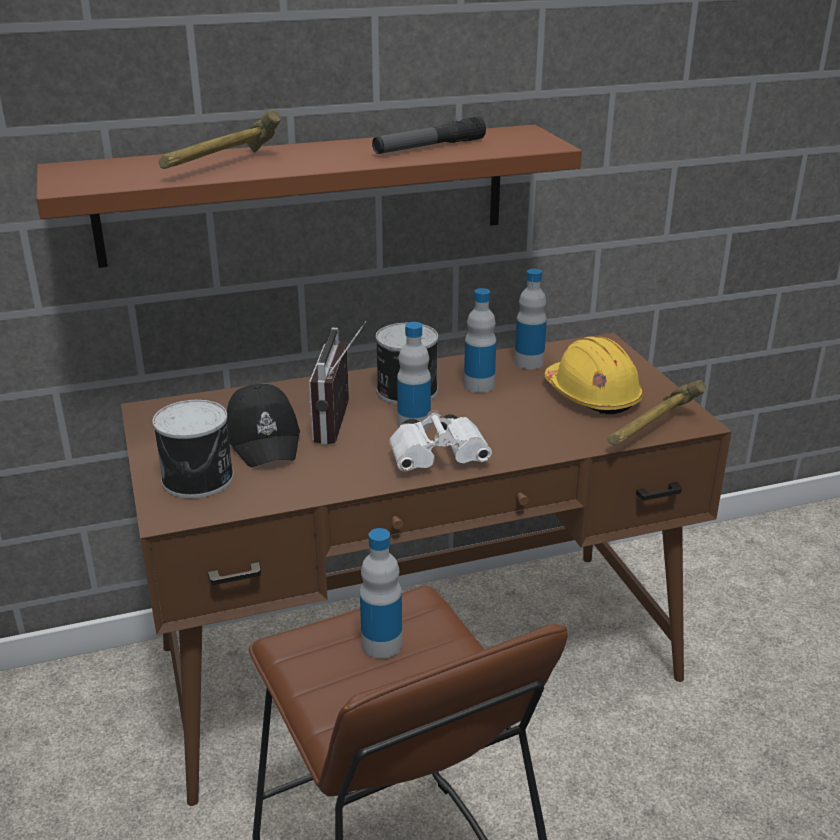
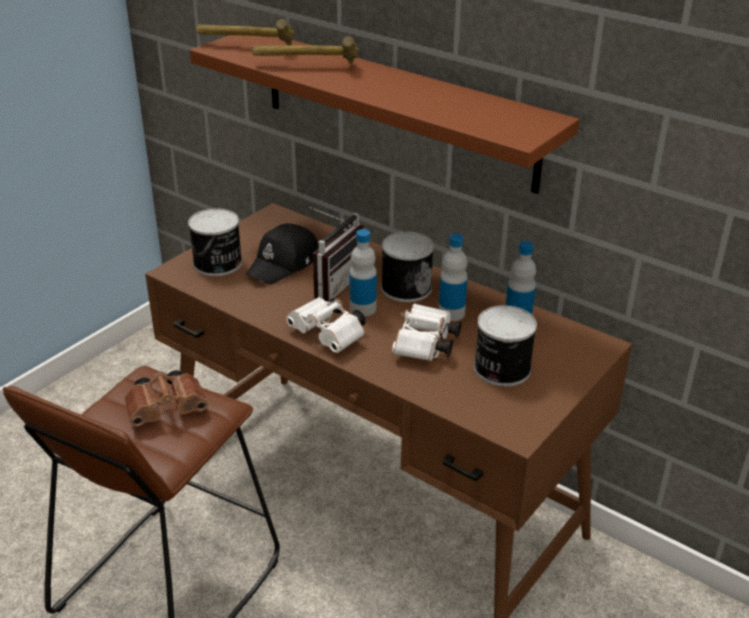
camera: 55 degrees right, 5 degrees up
radio [309,321,367,445] -> radio turned 150 degrees clockwise [310,207,365,302]
bottle [360,528,402,658] -> brown binoculars [124,370,208,426]
flashlight [372,117,486,154] -> none
yellow hard hat [545,337,643,414] -> can [474,305,537,386]
hammer [608,380,706,445] -> hammer moved to [196,19,295,46]
none -> white binoculars [392,303,461,361]

